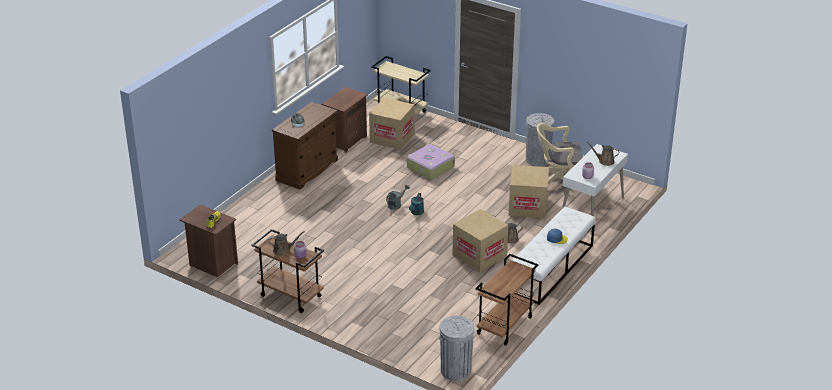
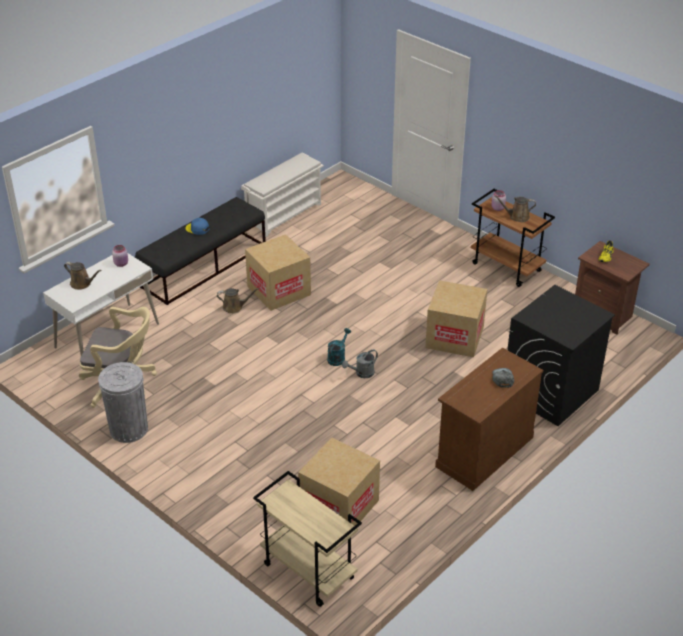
camera: 170 degrees left, 5 degrees up
brown nightstand [322,87,368,153] -> none
suitcase [407,144,455,179] -> none
grey trash can [439,316,475,381] -> none
brown cart [475,254,538,345] -> white shoe rack [241,152,324,238]
cardboard box [509,165,549,218] -> cardboard box moved to [425,280,488,357]
white bench [512,207,596,305] -> black bench [135,197,266,305]
none -> black washing machine [507,285,615,426]

